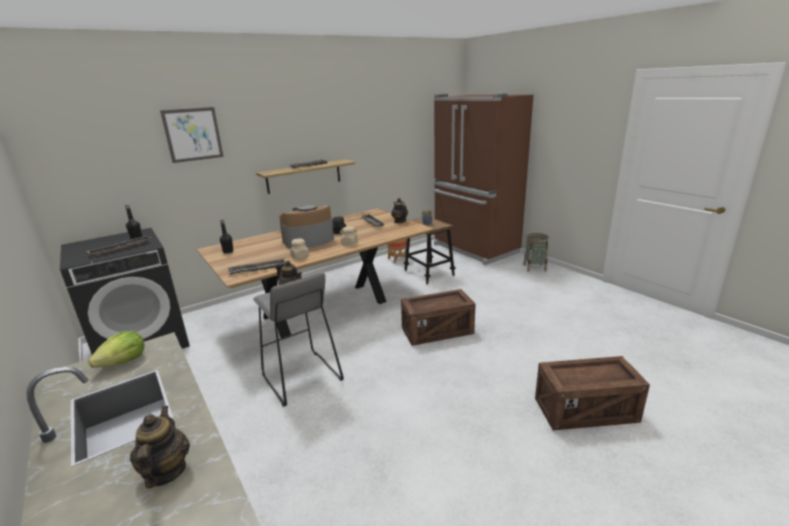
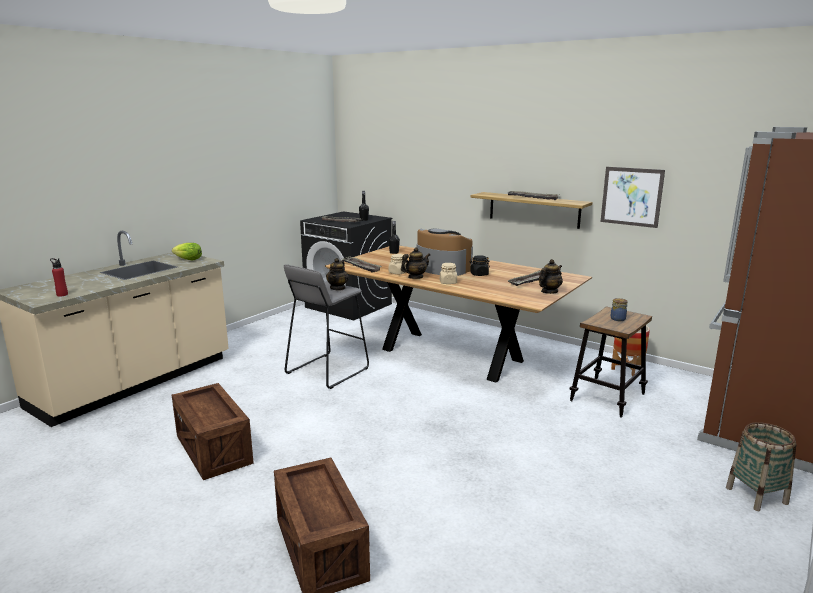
camera: 70 degrees right, 5 degrees down
teapot [130,406,190,489] -> teapot moved to [401,247,430,279]
picture [160,107,224,163] -> picture moved to [601,167,665,228]
crate [401,289,475,346] -> crate moved to [172,383,254,480]
none -> red bottle [50,258,68,297]

